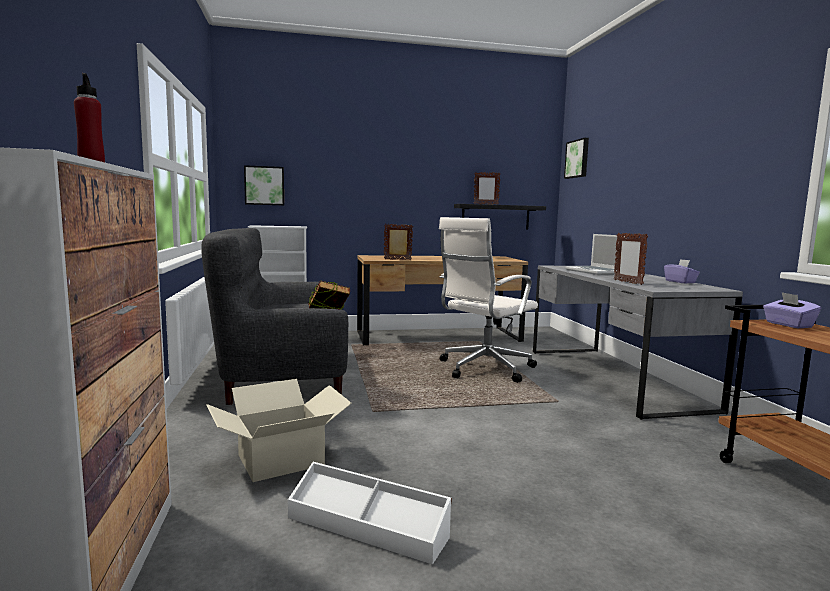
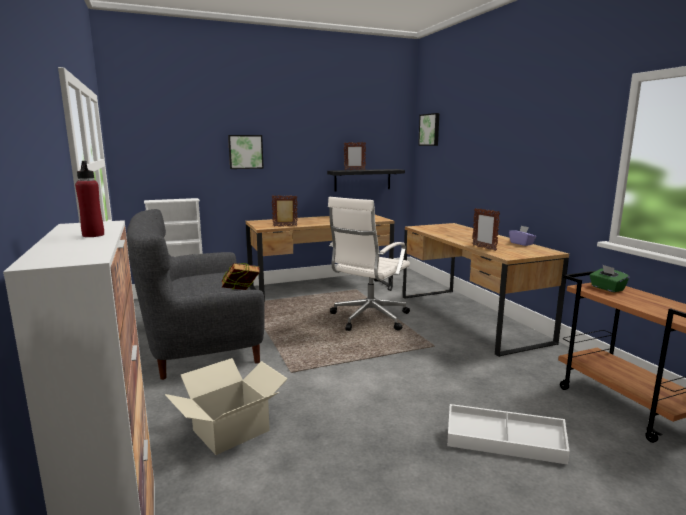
camera: 10 degrees left, 5 degrees up
picture [244,165,284,205] -> picture moved to [228,135,264,169]
white storage box [288,462,451,565] -> white storage box moved to [447,404,570,465]
grey desk [533,266,743,420] -> brown desk [403,223,569,357]
laptop [566,234,626,275] -> none
purple tissue box [763,292,821,328] -> green tissue box [590,265,629,292]

